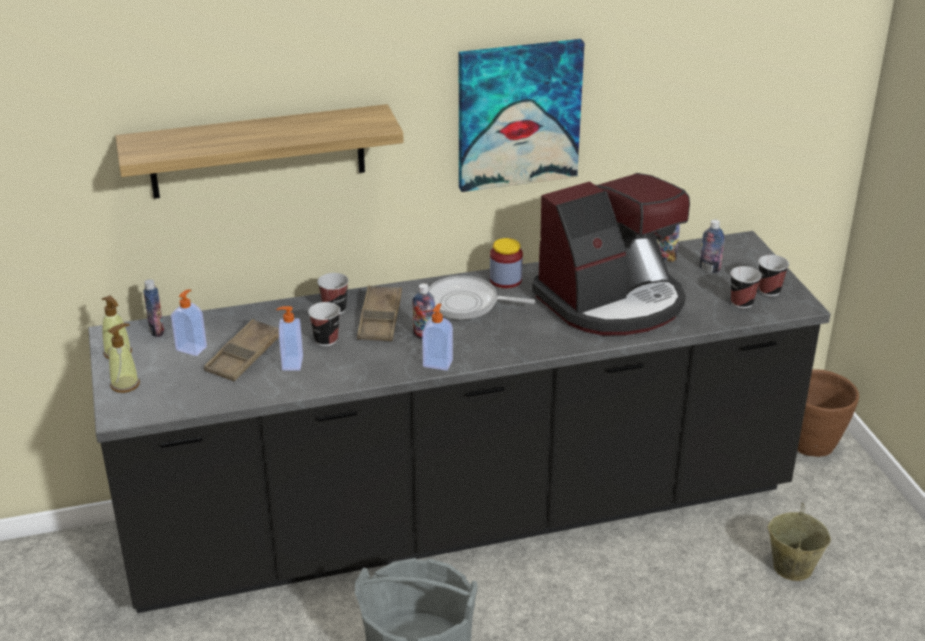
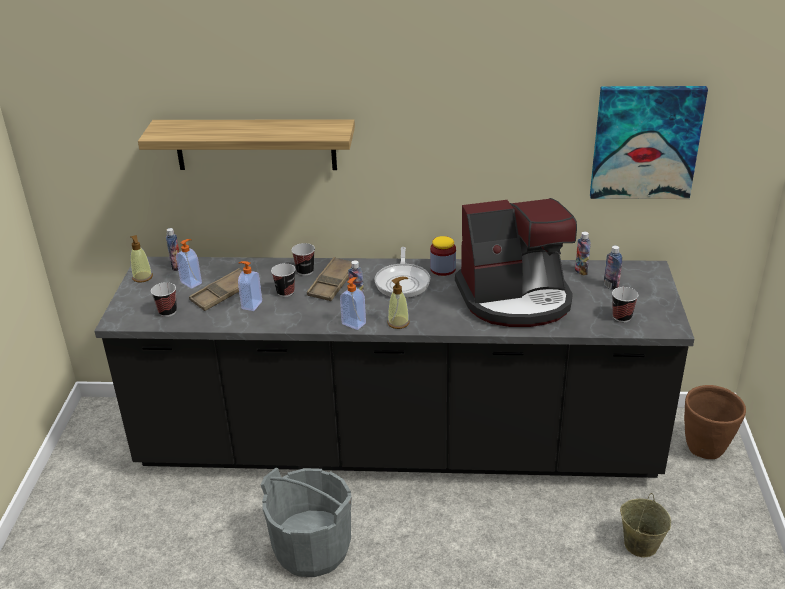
camera: 20 degrees right, 0 degrees up
soap dispenser [108,323,140,393] -> soap dispenser moved to [387,277,410,329]
frying pan [428,276,535,320] -> frying pan turned 120 degrees counterclockwise [374,247,430,298]
picture [459,39,585,192] -> picture moved to [590,86,708,199]
cup [758,255,789,296] -> cup moved to [151,282,177,317]

